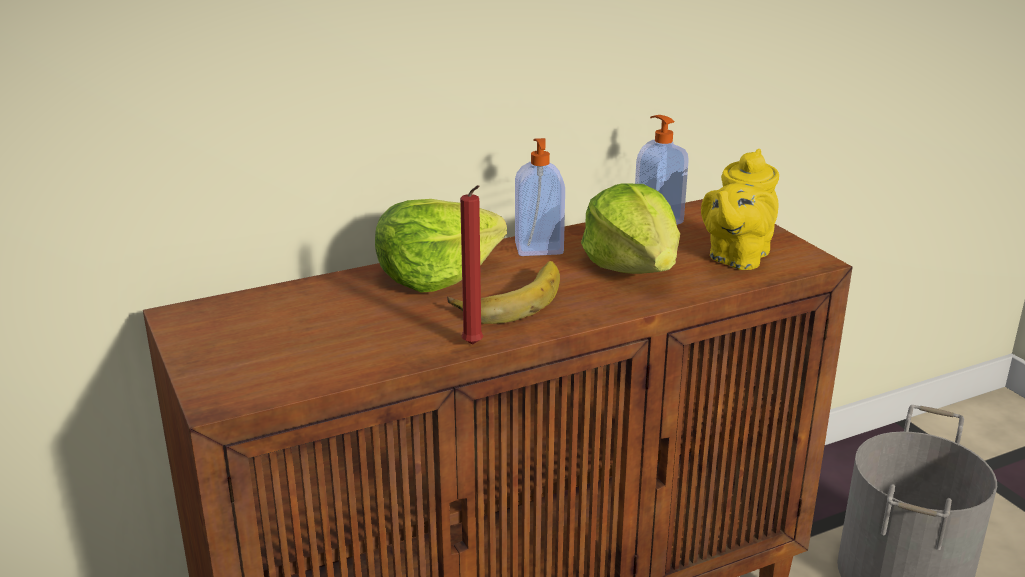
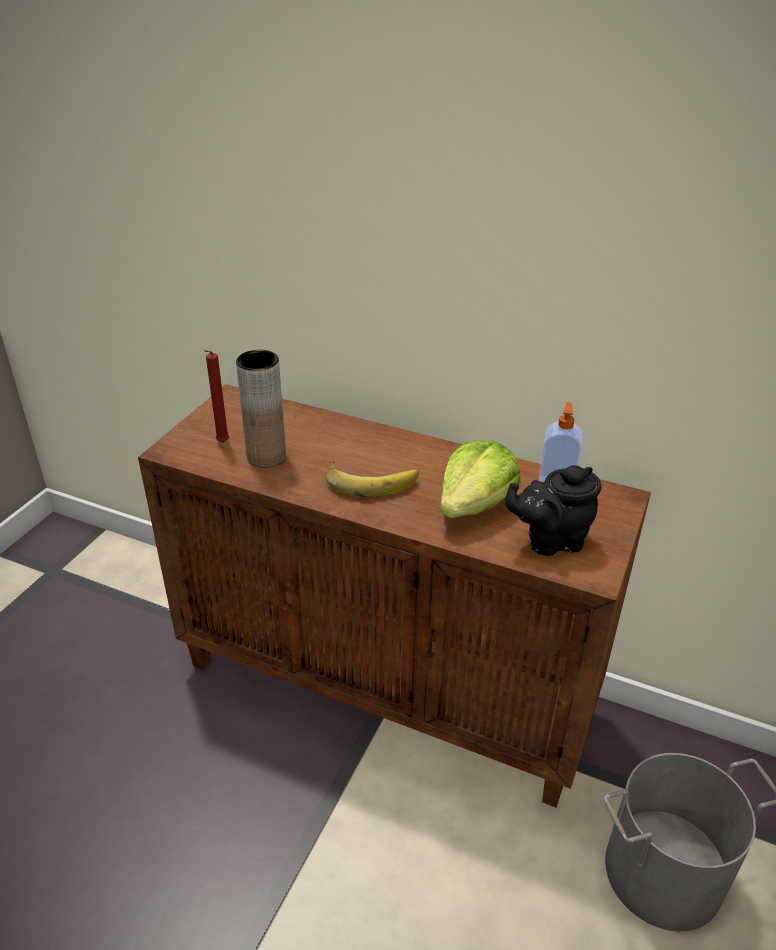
camera: 50 degrees right, 10 degrees up
lettuce [375,199,507,293] -> none
red candle [460,185,483,345] -> red candle moved to [204,350,229,442]
soap dispenser [515,138,565,256] -> none
yellow teapot [701,149,779,270] -> black teapot [505,465,602,556]
none -> brown vase [236,350,286,468]

